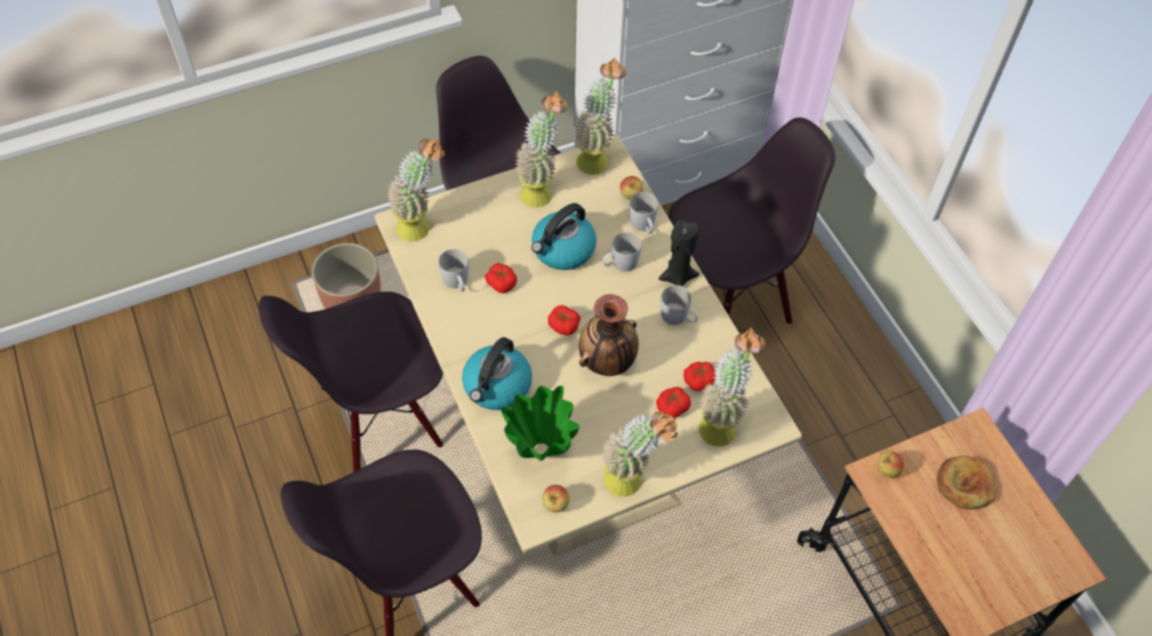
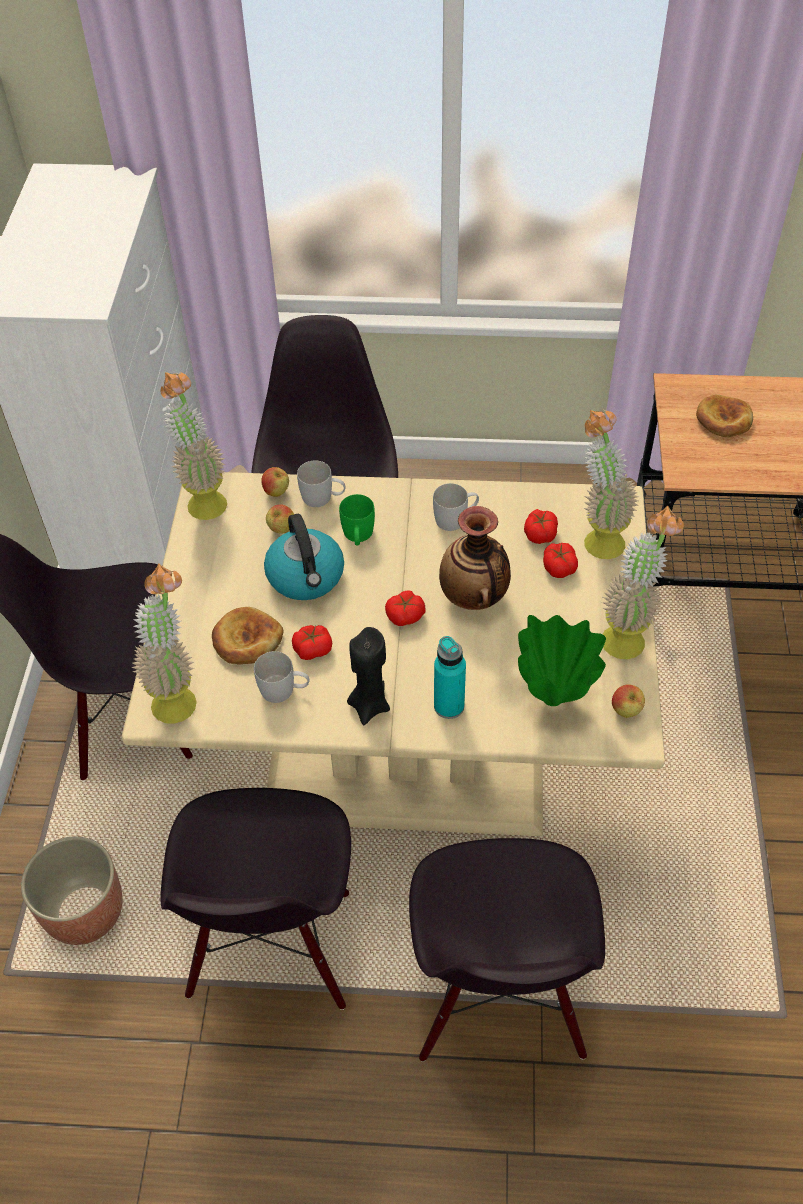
camera: 60 degrees left, 5 degrees down
kettle [462,337,532,410] -> turquoise bottle [434,636,466,719]
potted plant [515,91,568,208] -> none
white mug [602,232,641,272] -> green mug [339,494,375,546]
black candle [659,219,699,286] -> black candle moved to [347,627,390,725]
apple [877,452,904,478] -> apple moved to [266,504,294,534]
none -> bread [212,607,283,665]

